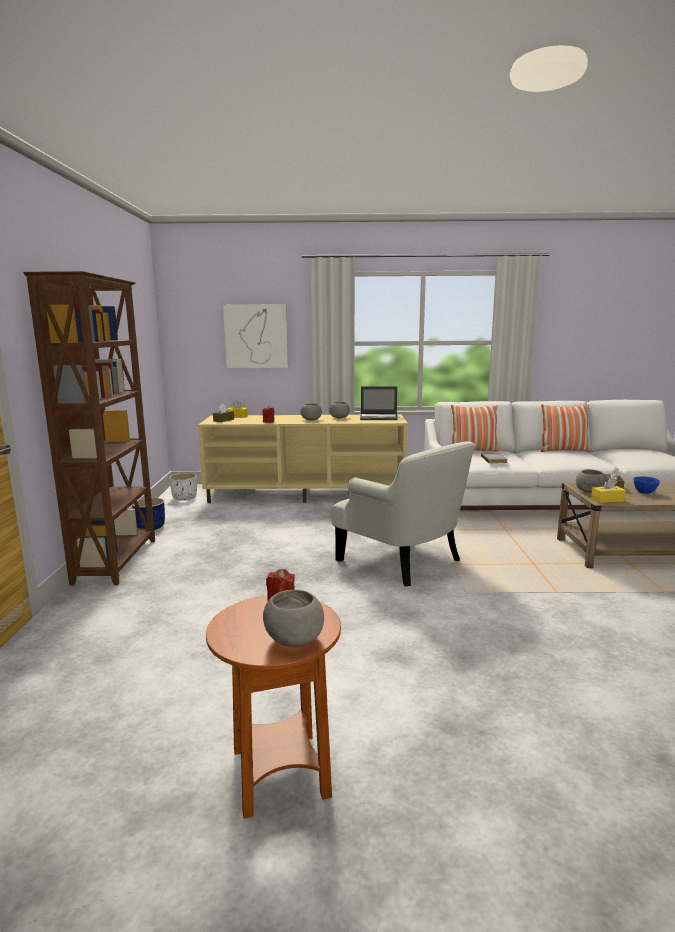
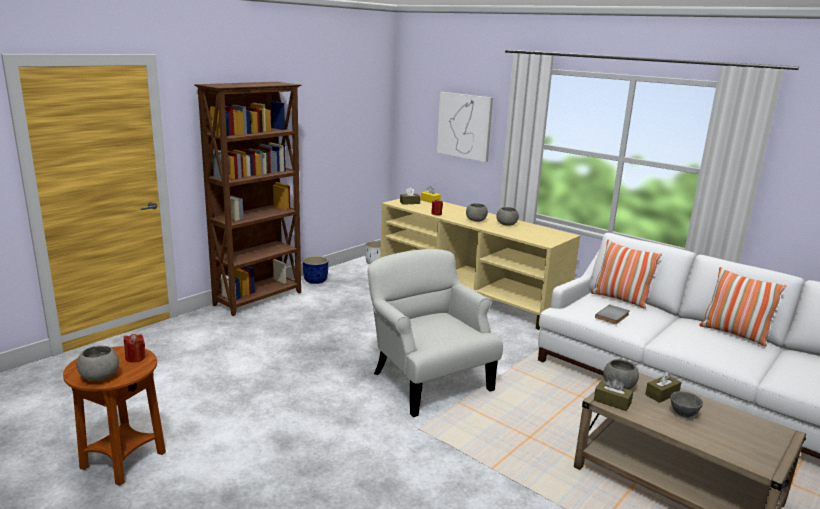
camera: 40 degrees right, 5 degrees up
white armchair [331,441,475,586] -> white armchair turned 150 degrees clockwise [367,249,503,417]
laptop [360,387,398,420] -> none
yellow tissue box [591,478,626,503] -> brown tissue box [594,378,633,411]
blue bowl [634,476,660,494] -> grey bowl [670,391,703,418]

